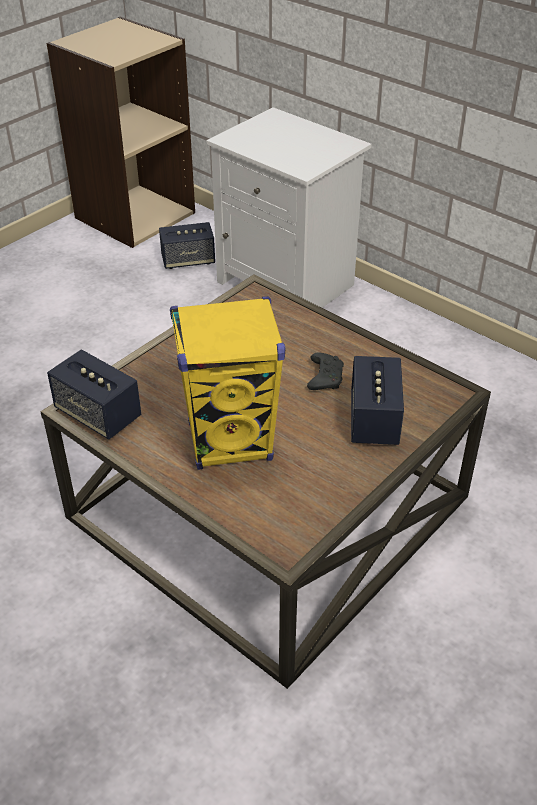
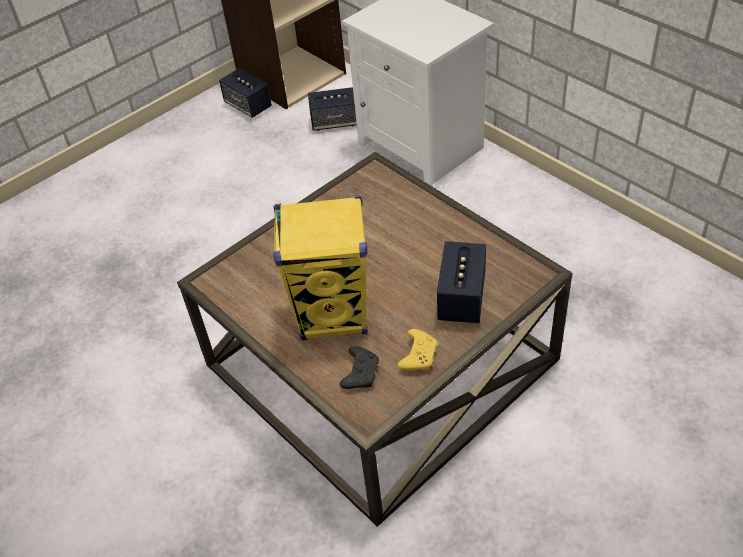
camera: 10 degrees right, 5 degrees up
speaker [47,350,141,439] -> speaker moved to [219,68,272,118]
black game controller [307,352,344,390] -> black game controller moved to [340,346,379,389]
none -> yellow game controller [398,329,438,370]

